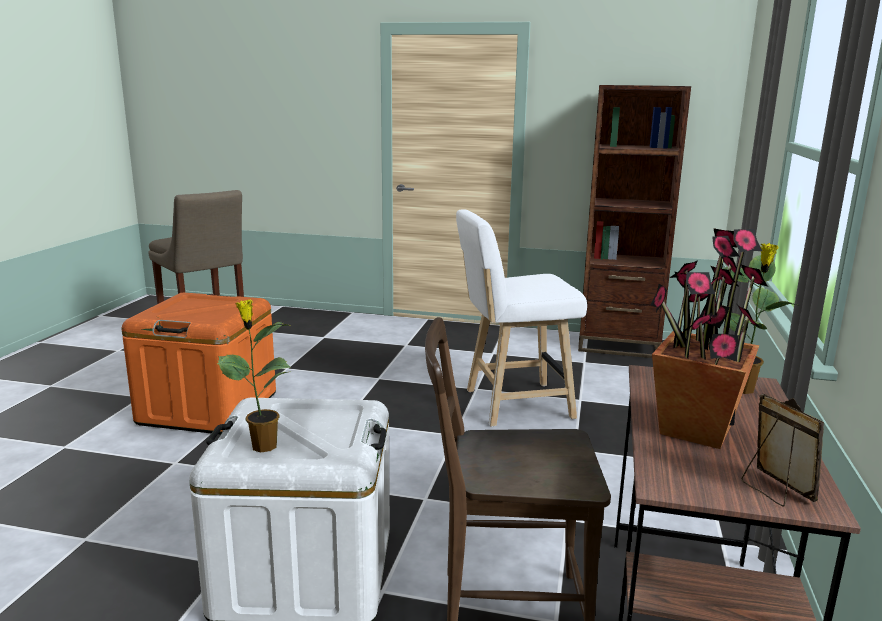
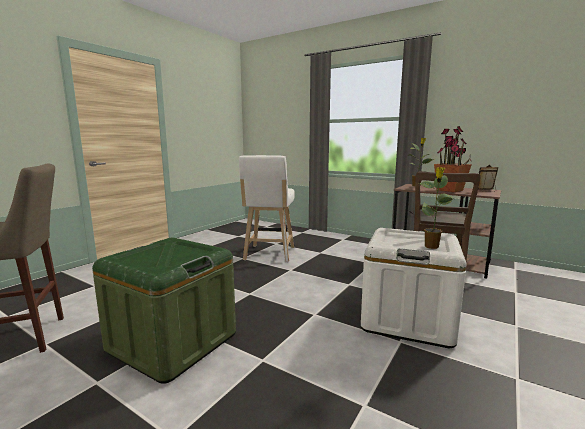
camera: 70 degrees left, 5 degrees down
orange storage box [122,293,276,434] -> green storage box [92,237,236,384]
brown bookcase [578,85,691,358] -> none

